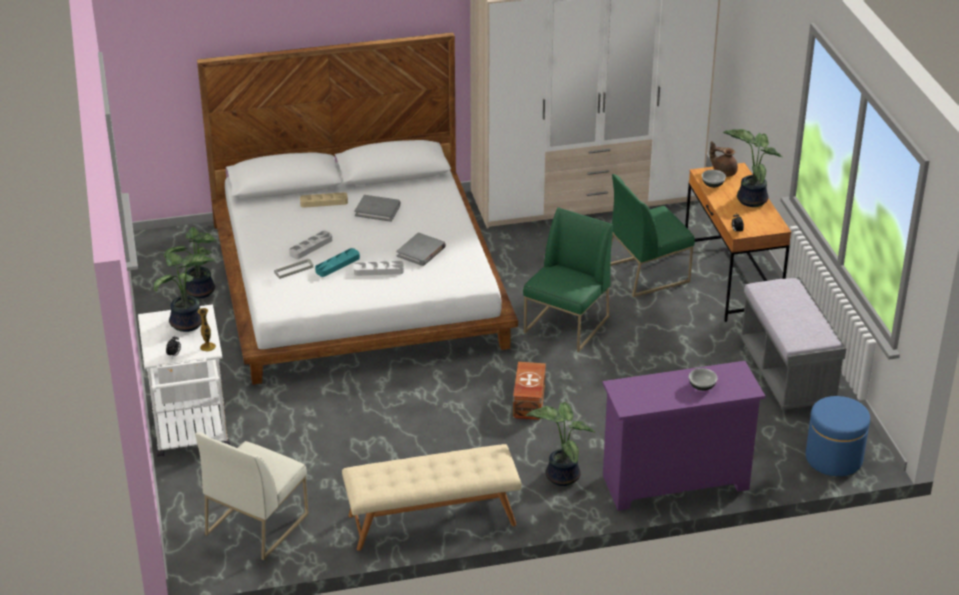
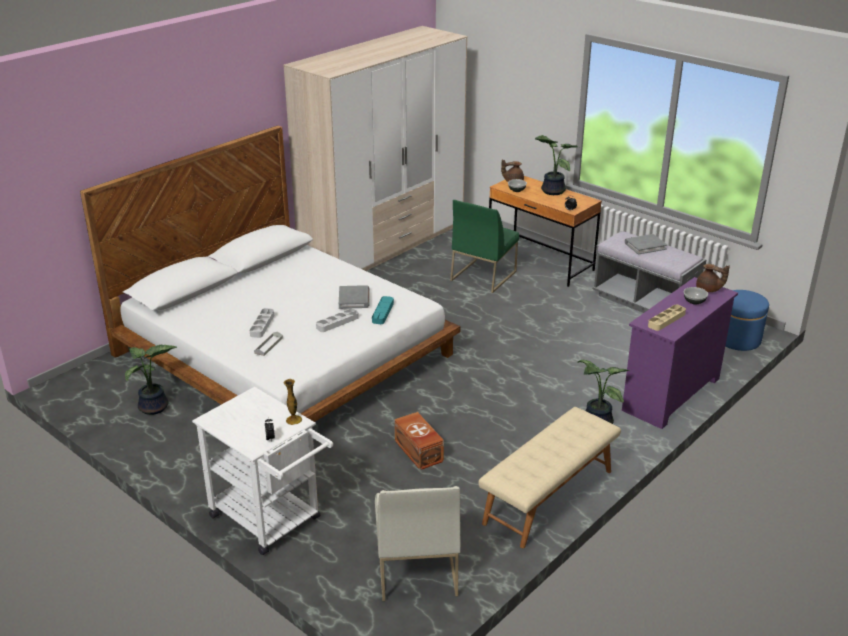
camera: 35 degrees left, 5 degrees down
potted plant [154,252,215,332] -> none
beige tray [300,192,348,208] -> beige tray moved to [648,305,686,331]
turquoise tray [315,248,360,277] -> turquoise tray moved to [372,296,394,324]
grey book [355,195,400,222] -> grey book moved to [625,234,667,255]
brown storage box [513,362,546,420] -> brown storage box moved to [394,412,444,470]
green chair [523,207,613,352] -> none
none -> brown teapot [696,264,730,292]

